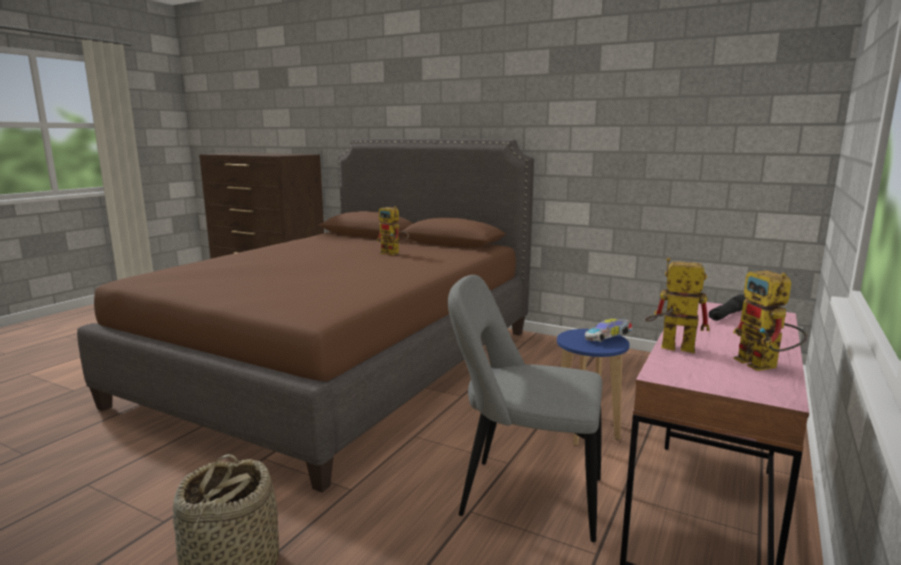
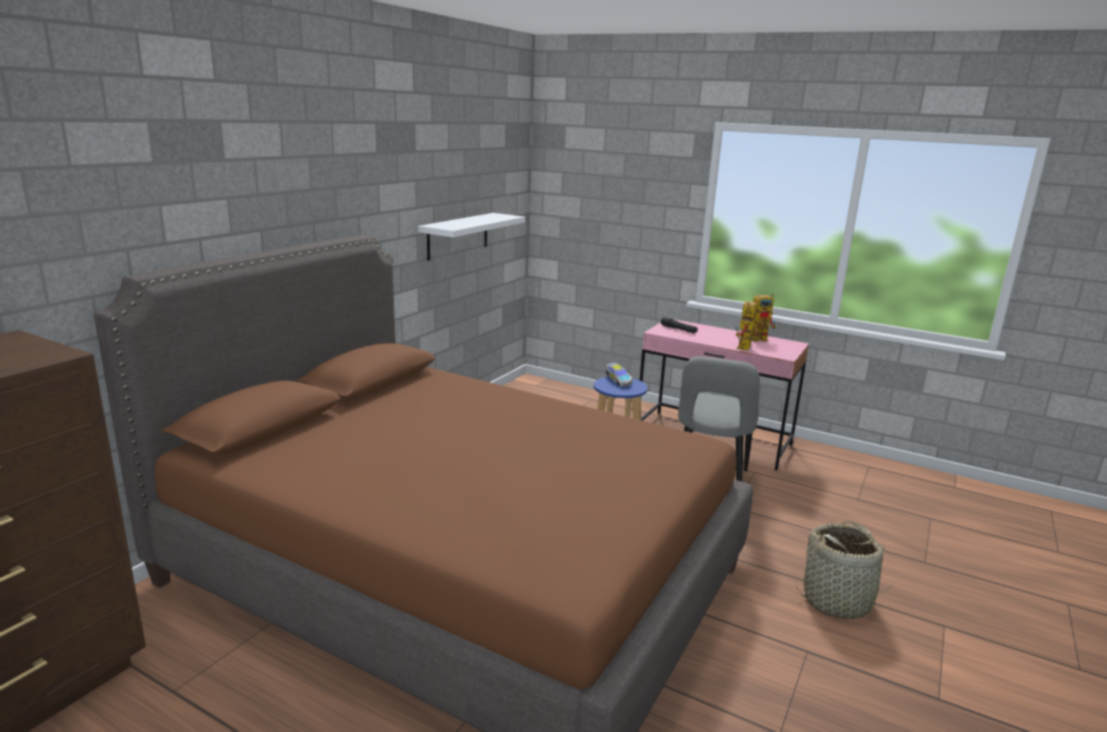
camera: 90 degrees left, 5 degrees up
toy robot [377,206,409,255] -> none
none -> white shelf [418,213,525,261]

